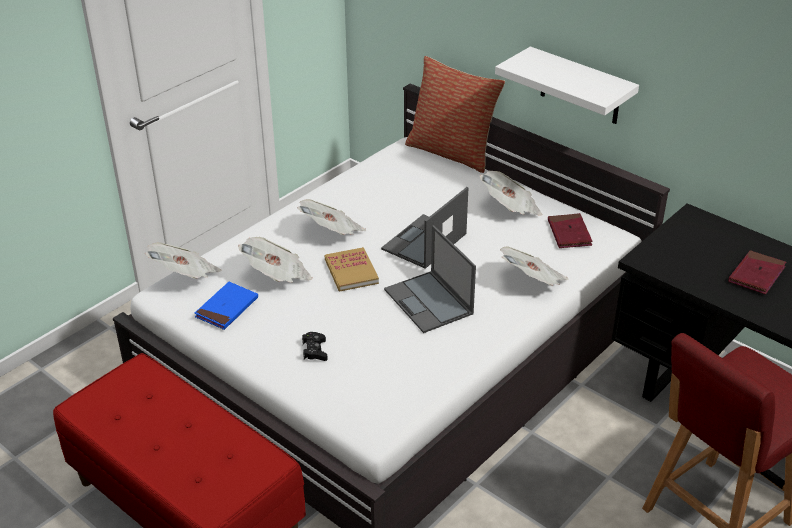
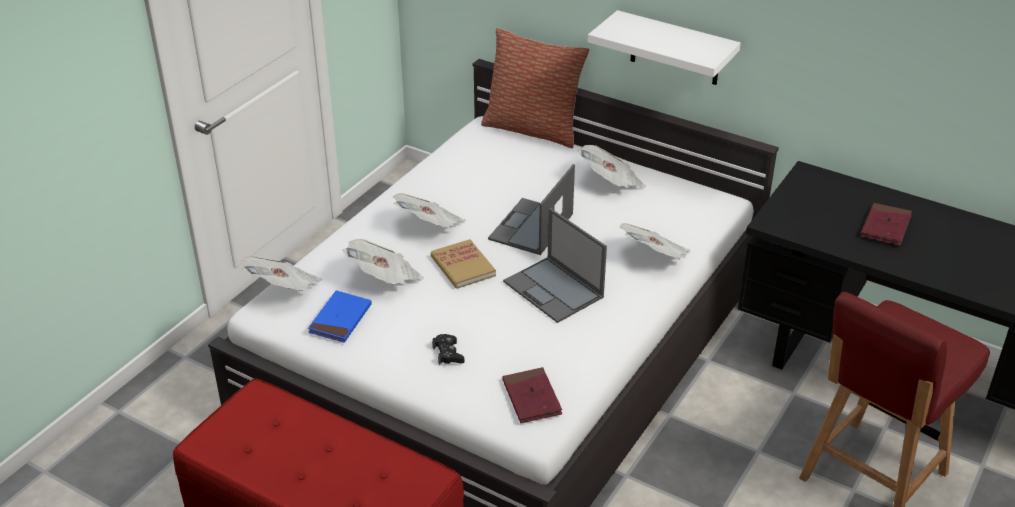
camera: 10 degrees left, 0 degrees up
red book [548,213,593,248] -> red book moved to [502,367,562,423]

